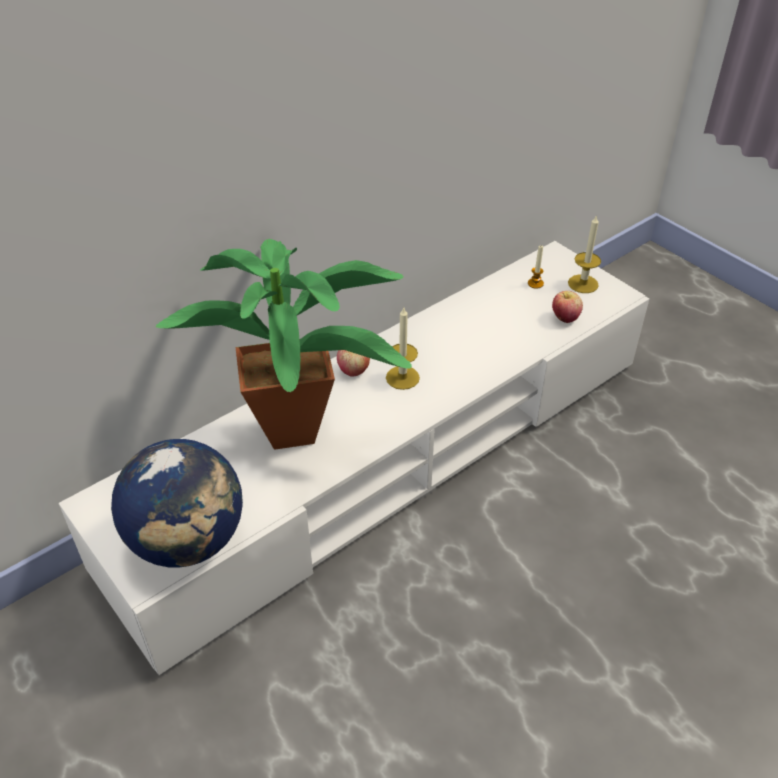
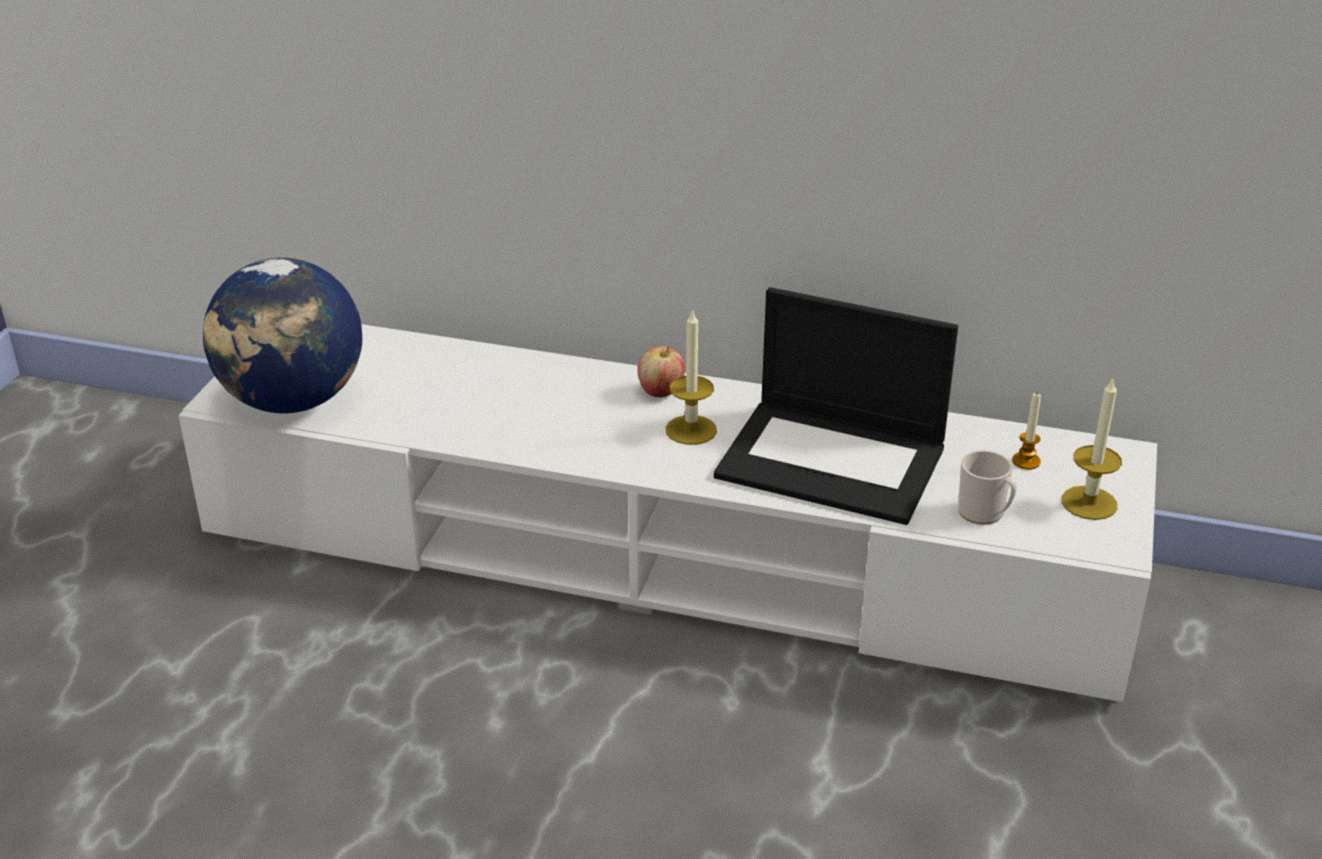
camera: 55 degrees right, 10 degrees down
potted plant [155,239,412,450] -> none
apple [552,291,583,323] -> mug [958,450,1017,525]
none -> laptop [714,287,958,525]

